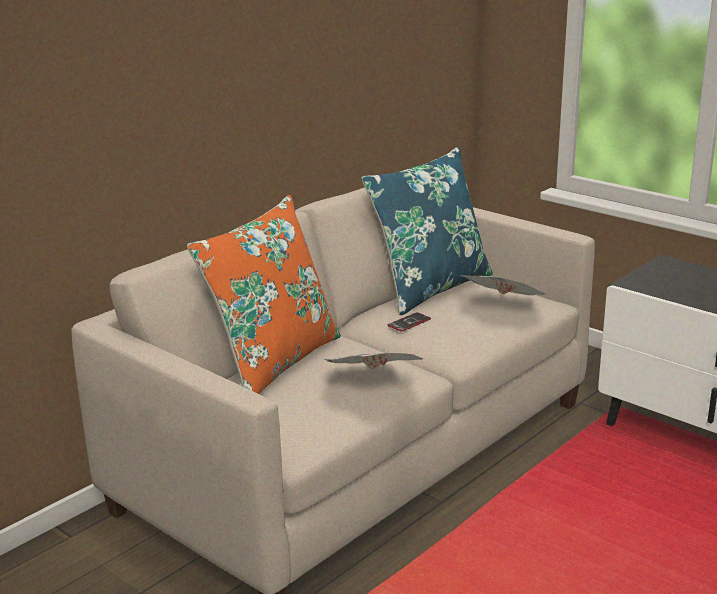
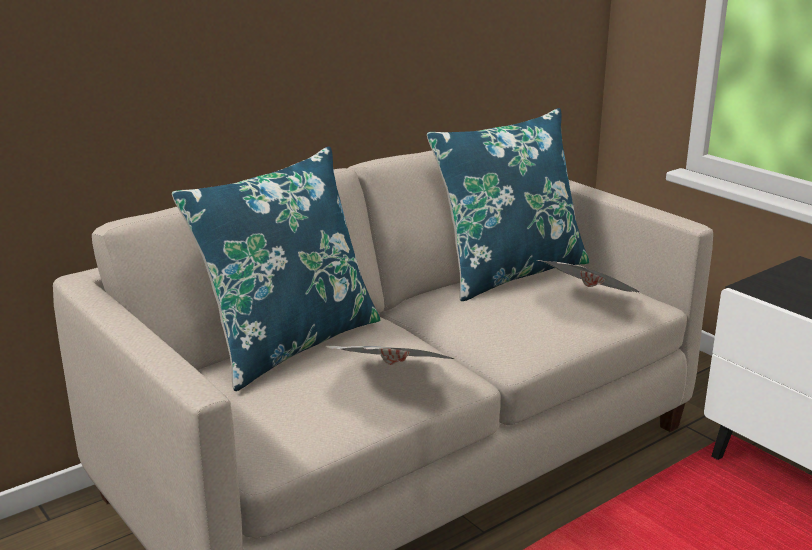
camera: 10 degrees right, 0 degrees up
orange pillow [187,195,341,394] -> blue pillow [172,146,380,391]
phone [388,312,431,332] -> none

